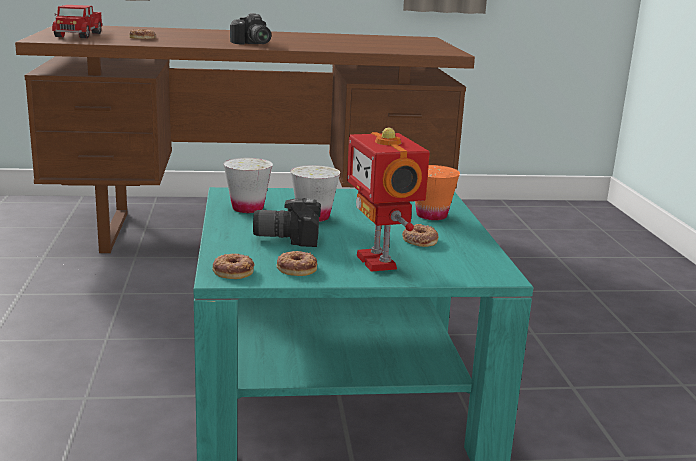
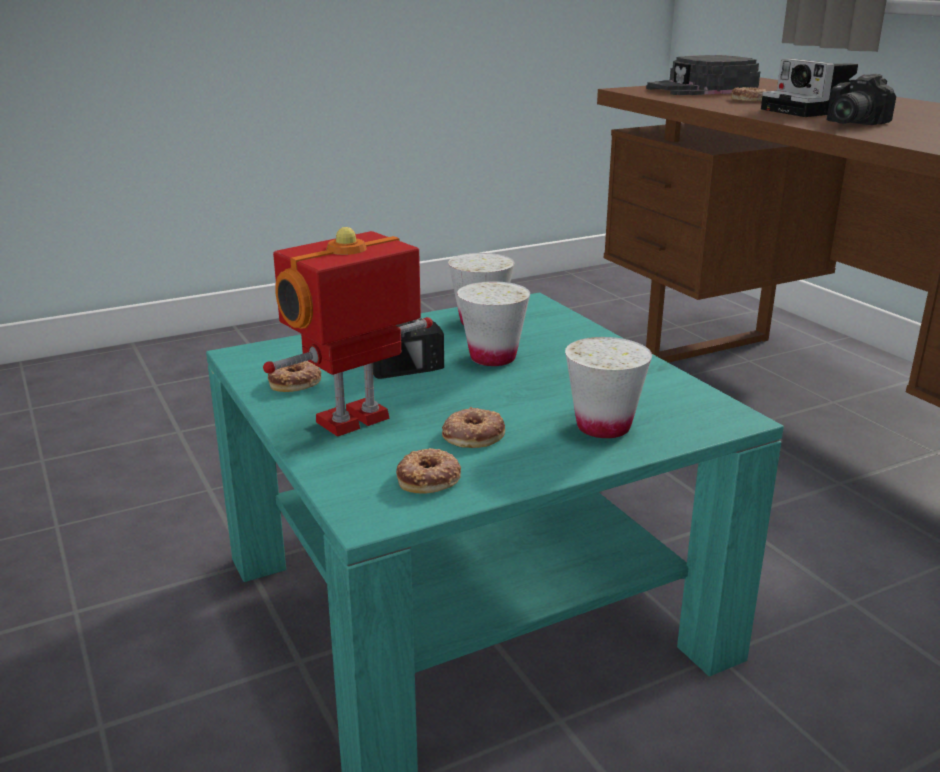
camera: 70 degrees right, 5 degrees up
toy truck [52,5,103,38] -> black cap [646,55,760,95]
donut [213,254,255,279] -> donut moved to [396,448,461,493]
orange cup [415,165,460,220] -> white cup [565,337,652,438]
none -> camera [761,58,858,117]

